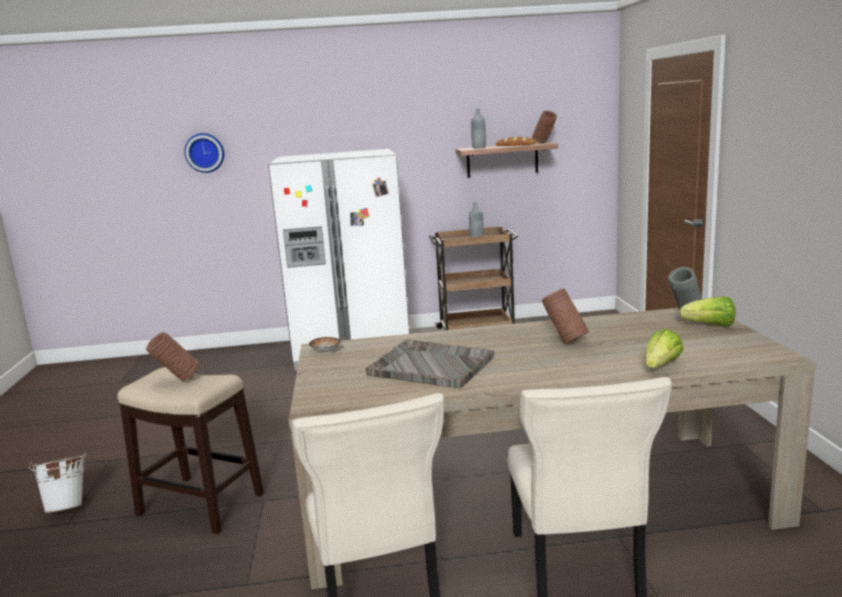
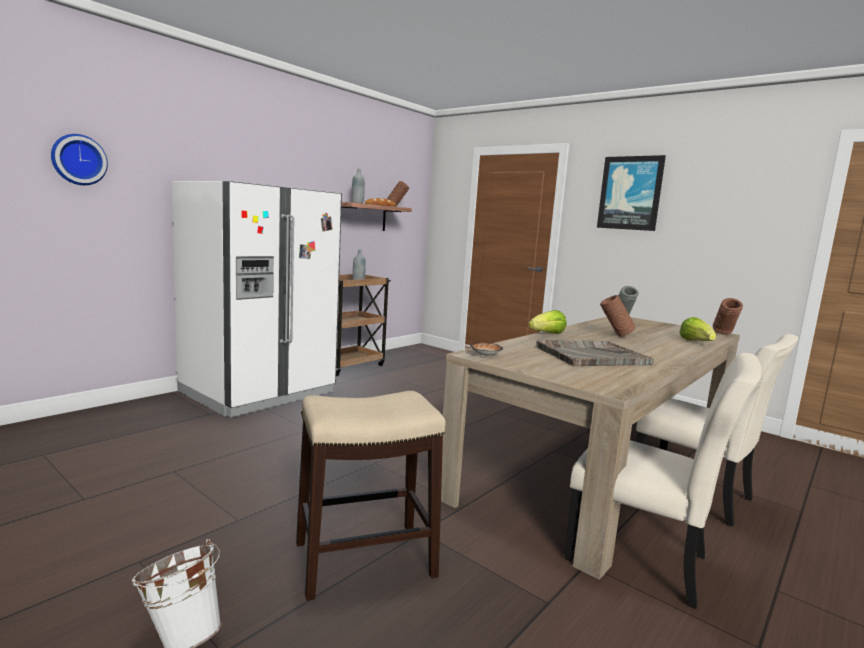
camera: 45 degrees left, 5 degrees down
brown vase [146,332,199,381] -> brown vase moved to [713,298,743,334]
lettuce [679,296,735,326] -> lettuce moved to [529,310,566,334]
none -> picture [597,155,666,231]

